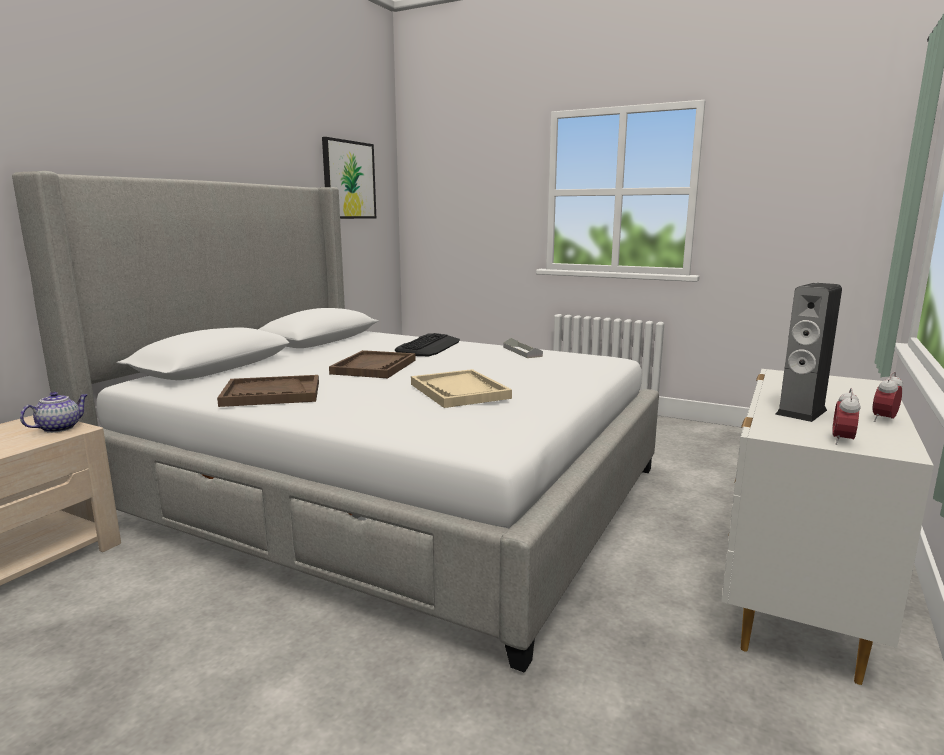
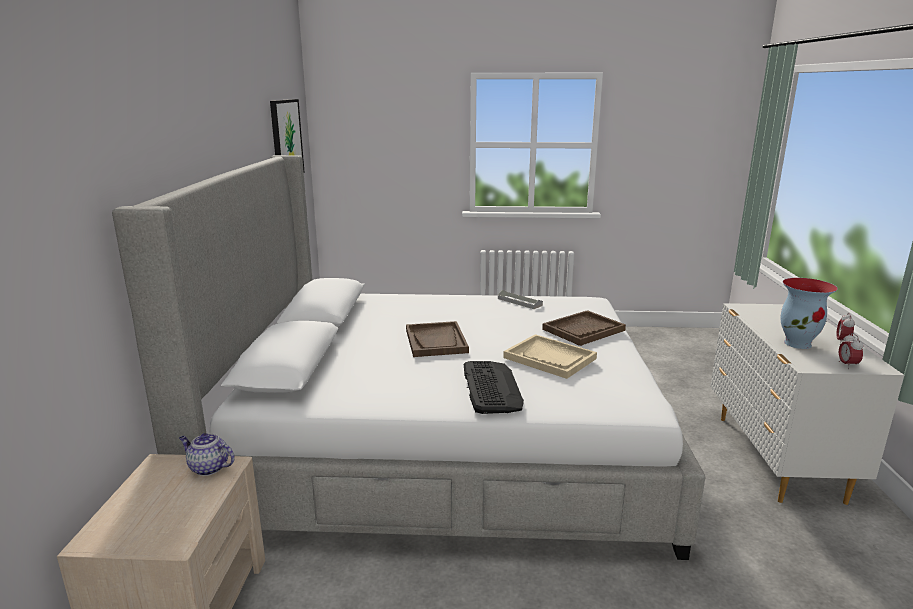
camera: 25 degrees left, 5 degrees up
teapot [20,392,88,433] -> teapot turned 75 degrees counterclockwise [179,433,235,476]
brown tray [217,375,319,407] -> brown tray moved to [542,310,626,346]
keyboard [395,333,460,356] -> keyboard moved to [464,361,524,414]
speaker [775,283,842,422] -> vase [780,278,838,349]

